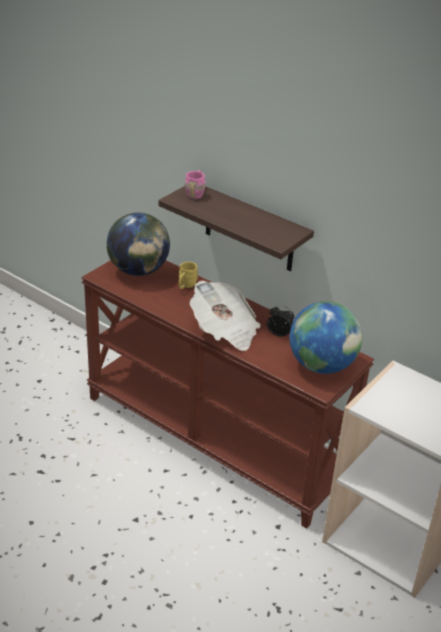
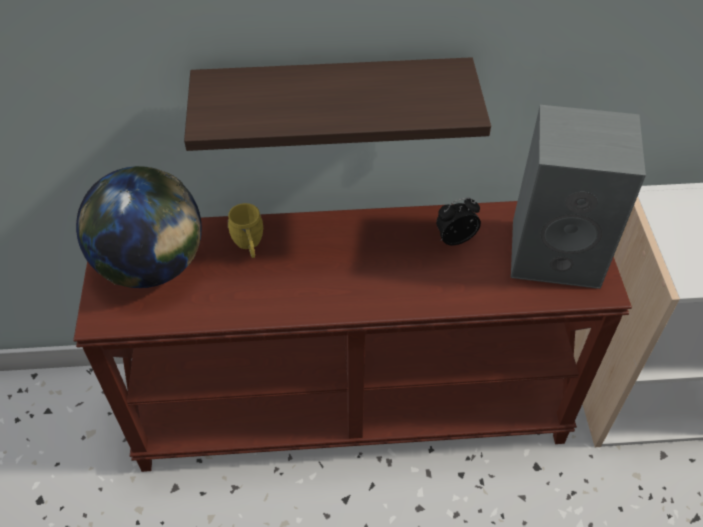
camera: 40 degrees left, 15 degrees up
pink mug [185,170,205,199] -> none
newspaper [190,281,261,351] -> none
globe [290,301,362,374] -> grey speaker [511,105,646,289]

